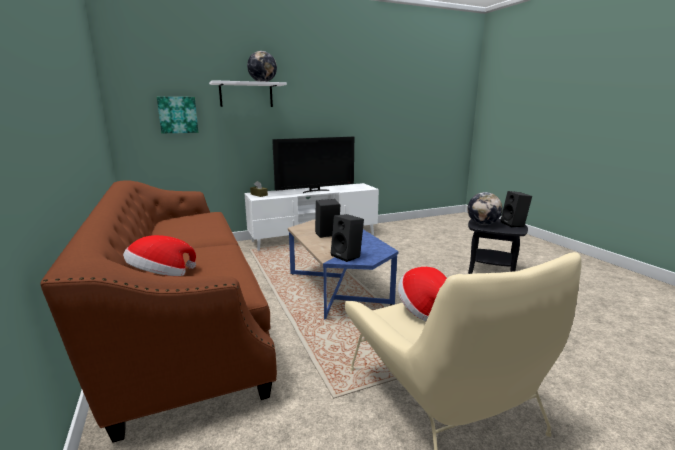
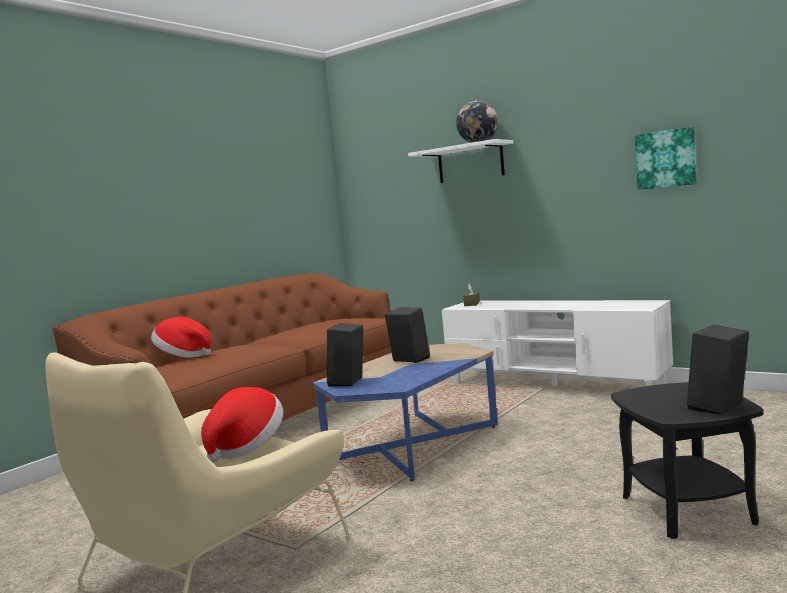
camera: 60 degrees right, 10 degrees down
picture [157,97,198,133] -> picture moved to [635,126,697,190]
television [272,137,354,193] -> none
globe [467,192,503,225] -> none

